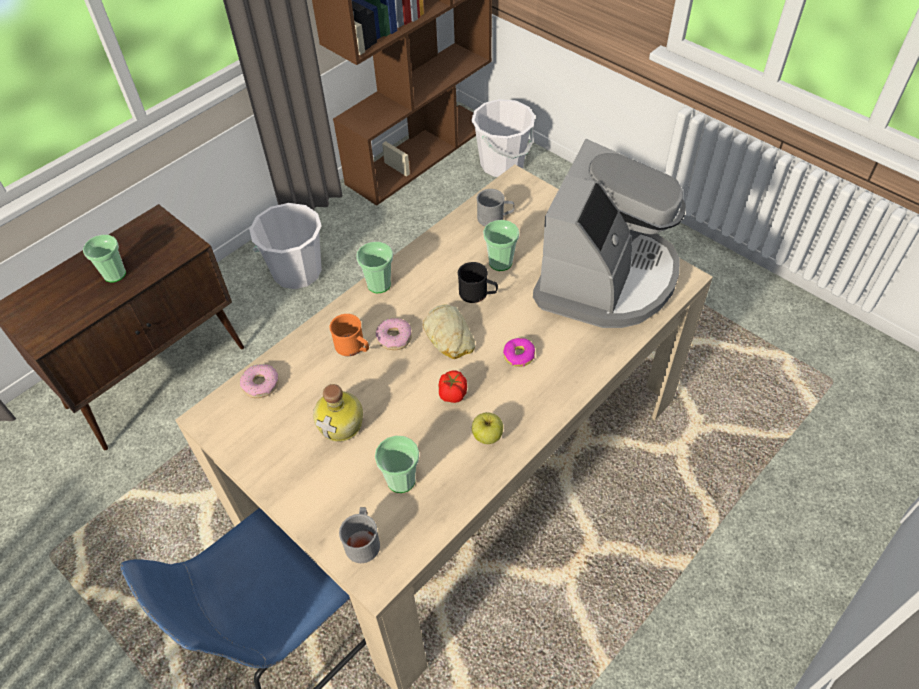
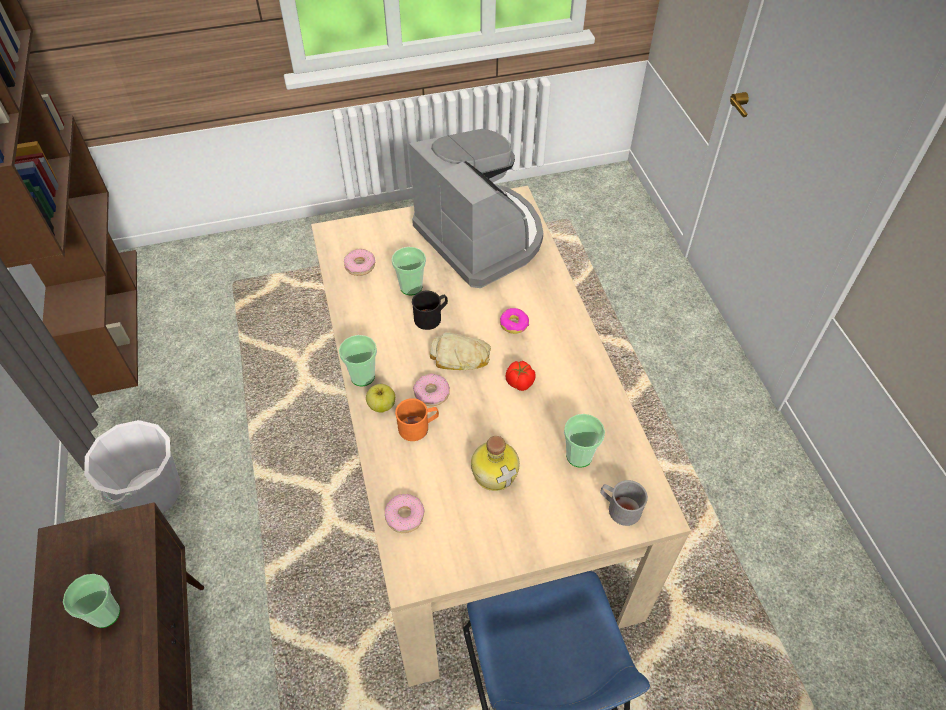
camera: 60 degrees left, 0 degrees up
white bucket [471,99,535,177] -> none
apple [472,412,503,444] -> apple moved to [366,384,395,413]
grey mug [477,189,514,226] -> donut [344,249,375,276]

